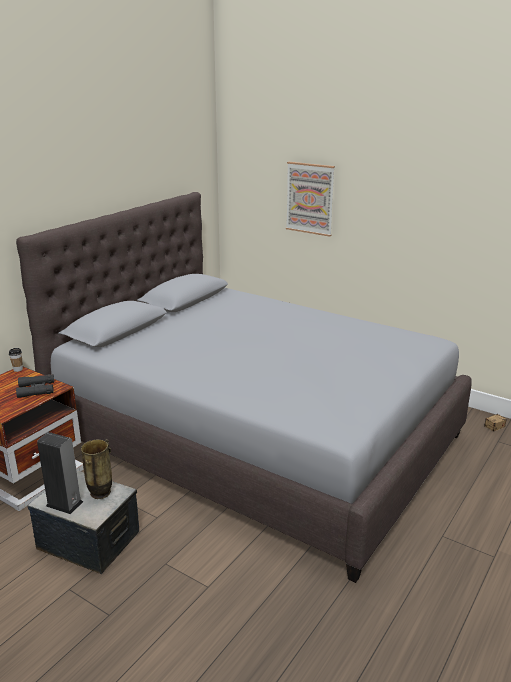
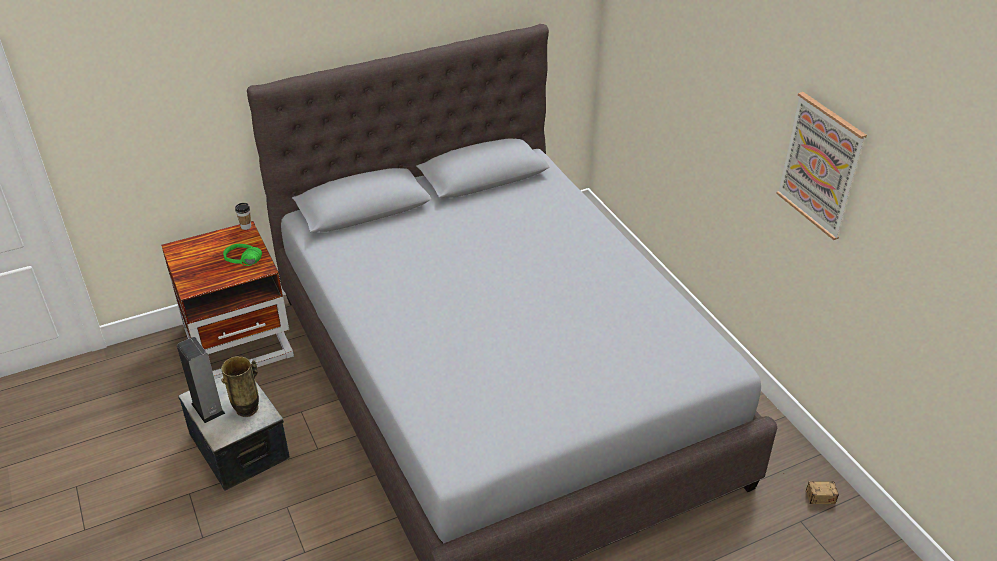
camera: 30 degrees right, 15 degrees up
black binoculars [16,374,54,398] -> green headphones [223,244,262,266]
picture [286,162,335,237] -> picture moved to [776,92,867,240]

